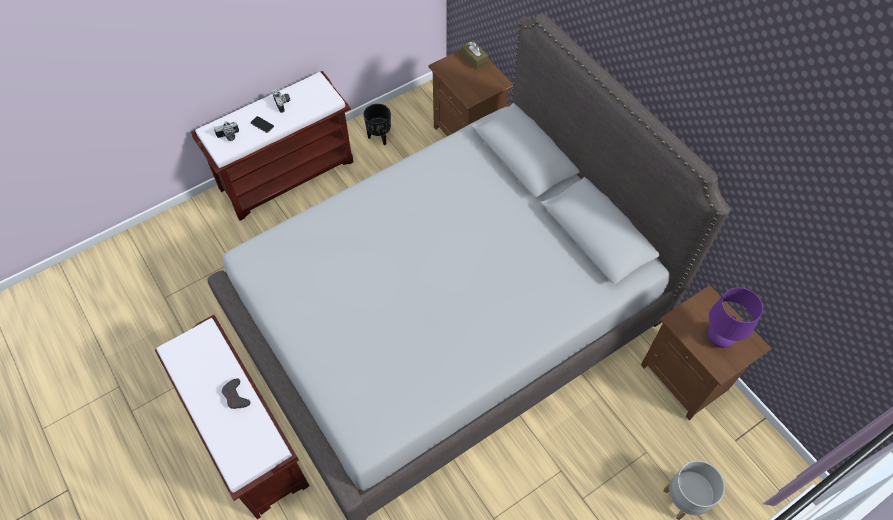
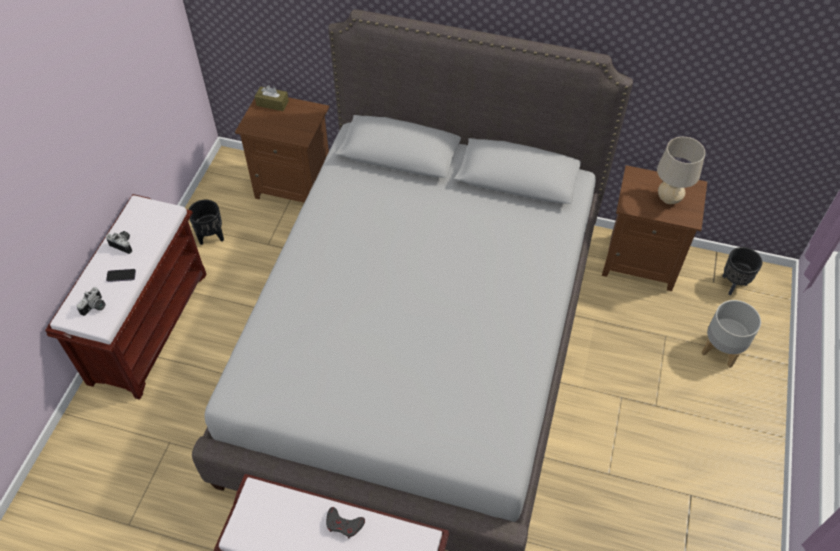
camera: 40 degrees left, 5 degrees down
purple table lamp [708,287,763,348] -> beige table lamp [657,137,705,204]
none -> black planter [722,247,762,295]

